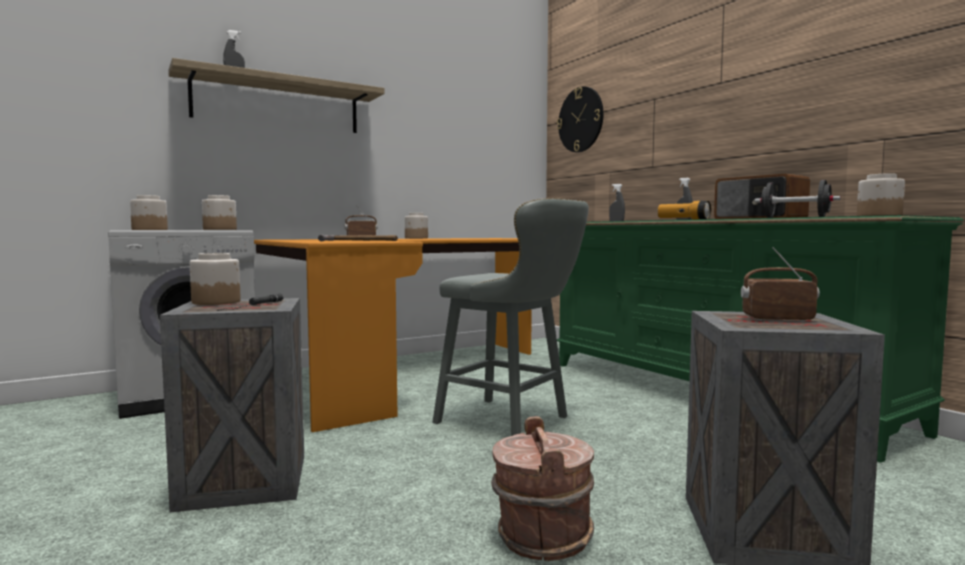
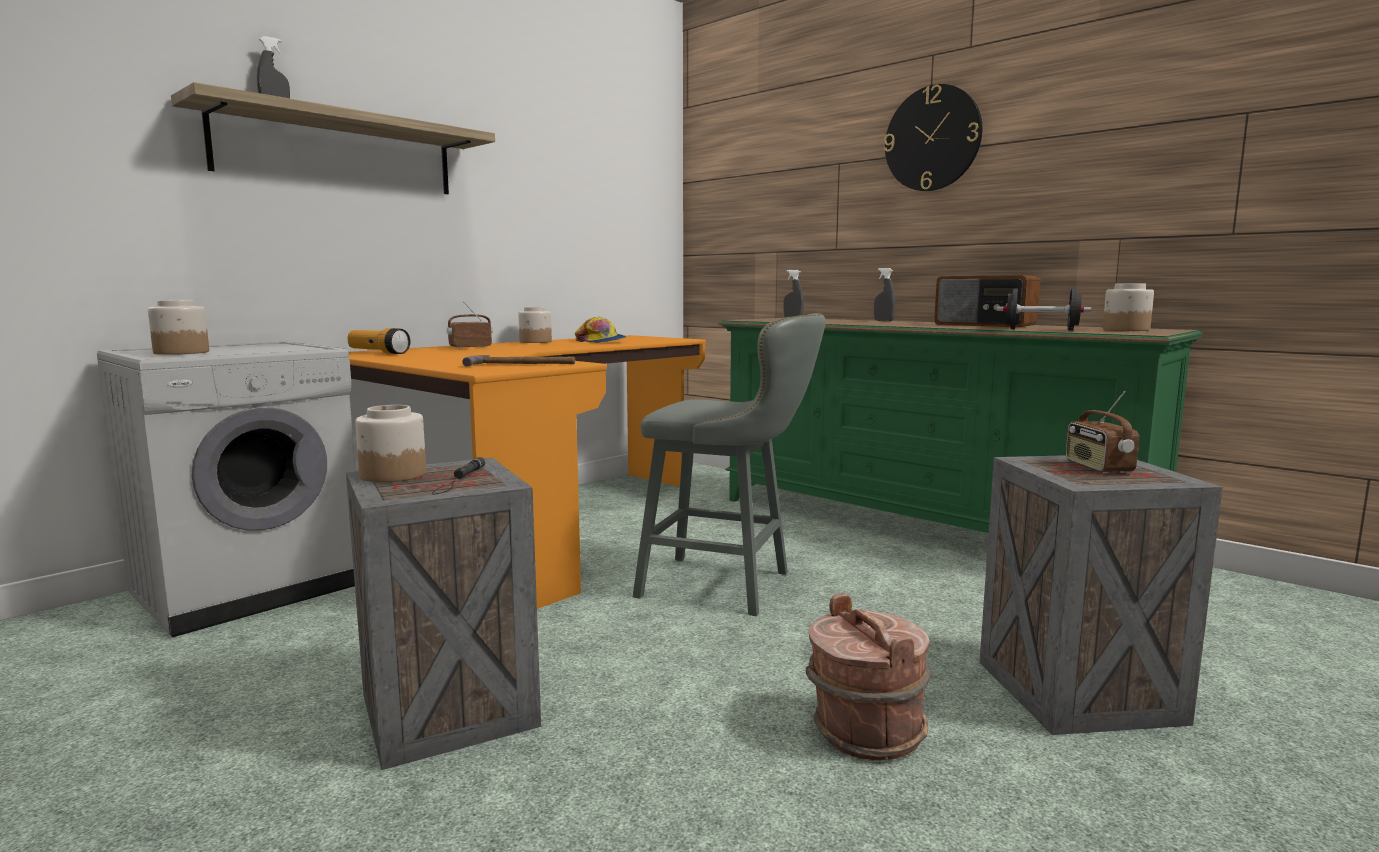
camera: 15 degrees left, 5 degrees up
jar [202,195,237,230] -> none
wall clock [557,86,604,152] -> wall clock moved to [884,84,982,191]
flashlight [658,201,711,219] -> flashlight moved to [348,328,410,354]
radio [741,247,820,322] -> radio turned 90 degrees counterclockwise [1066,391,1139,474]
none -> cap [575,317,626,343]

